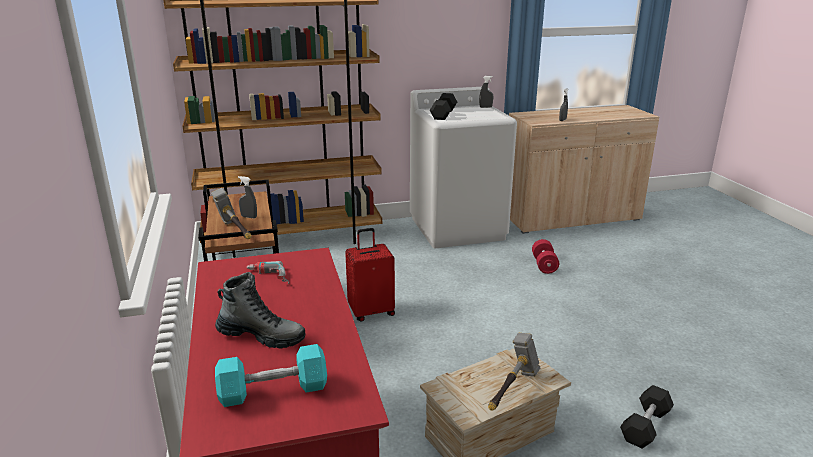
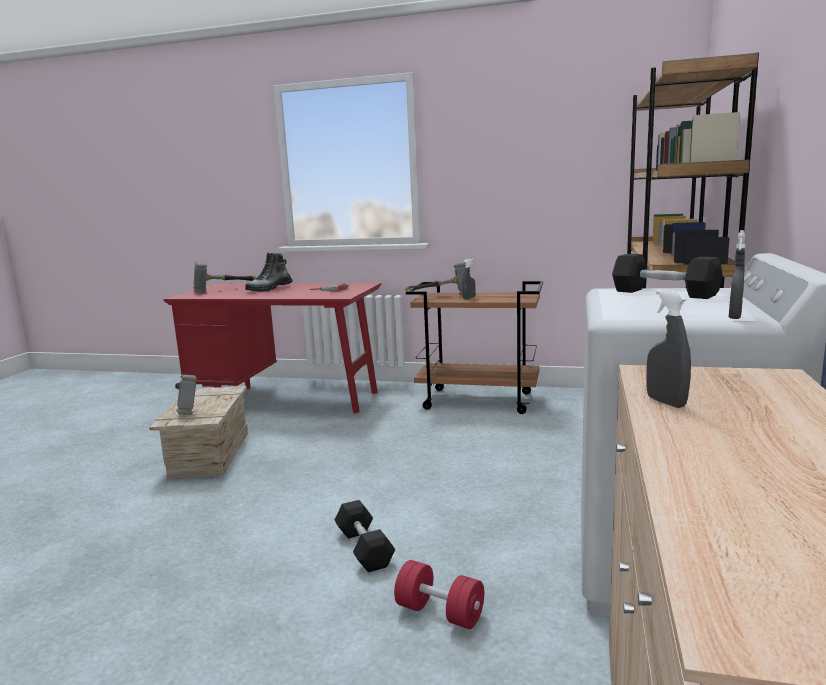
camera: 120 degrees right, 10 degrees down
turquoise dumbbell [215,344,327,407] -> hammer [194,261,256,292]
red suitcase [345,228,395,322] -> none
black dumbbell [620,385,674,449] -> black dumbbell moved to [335,500,395,572]

